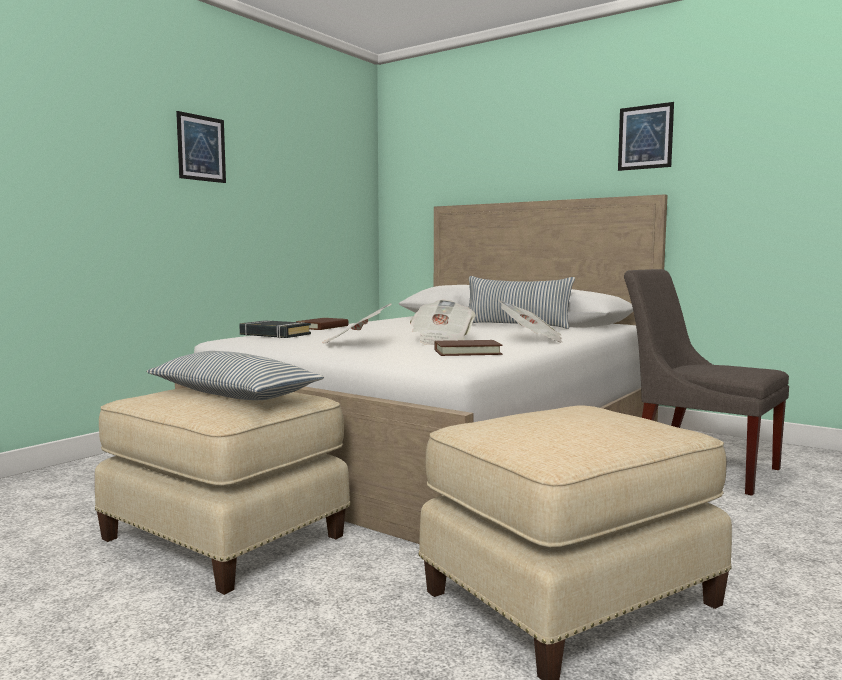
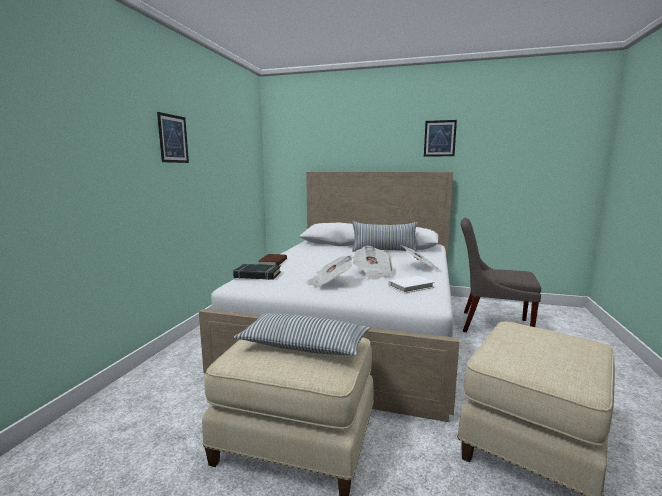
camera: 20 degrees left, 5 degrees up
brown book [434,340,503,356] -> white book [388,276,435,293]

